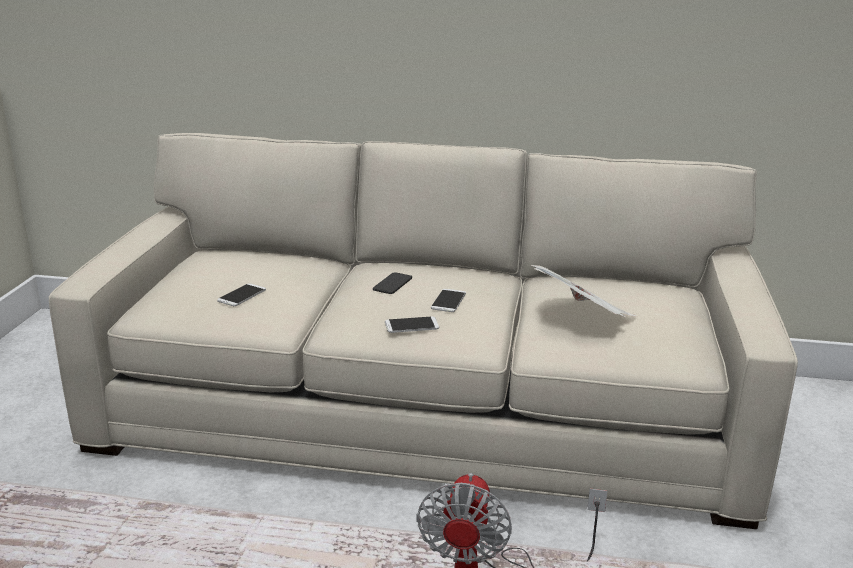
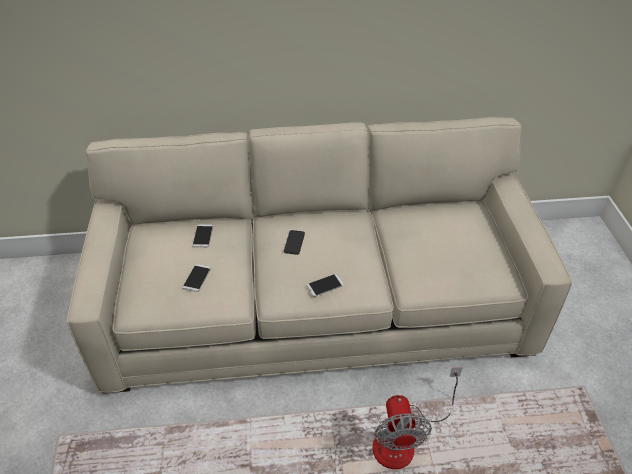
camera: 15 degrees left, 20 degrees up
phone [431,289,466,312] -> phone moved to [192,224,213,247]
newspaper [531,265,637,317] -> none

